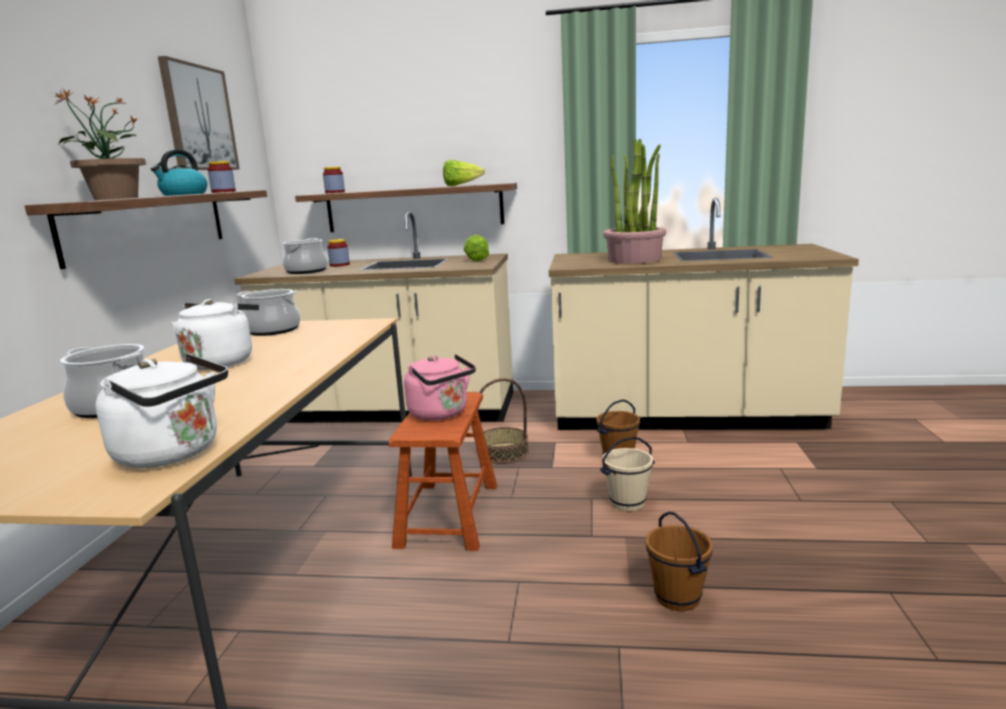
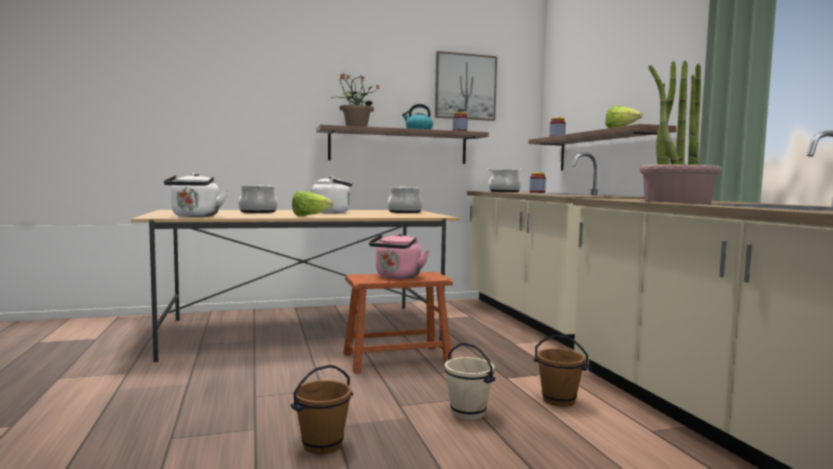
camera: 65 degrees right, 10 degrees down
lettuce [464,235,489,261] -> lettuce moved to [292,191,333,216]
basket [479,378,529,464] -> none

